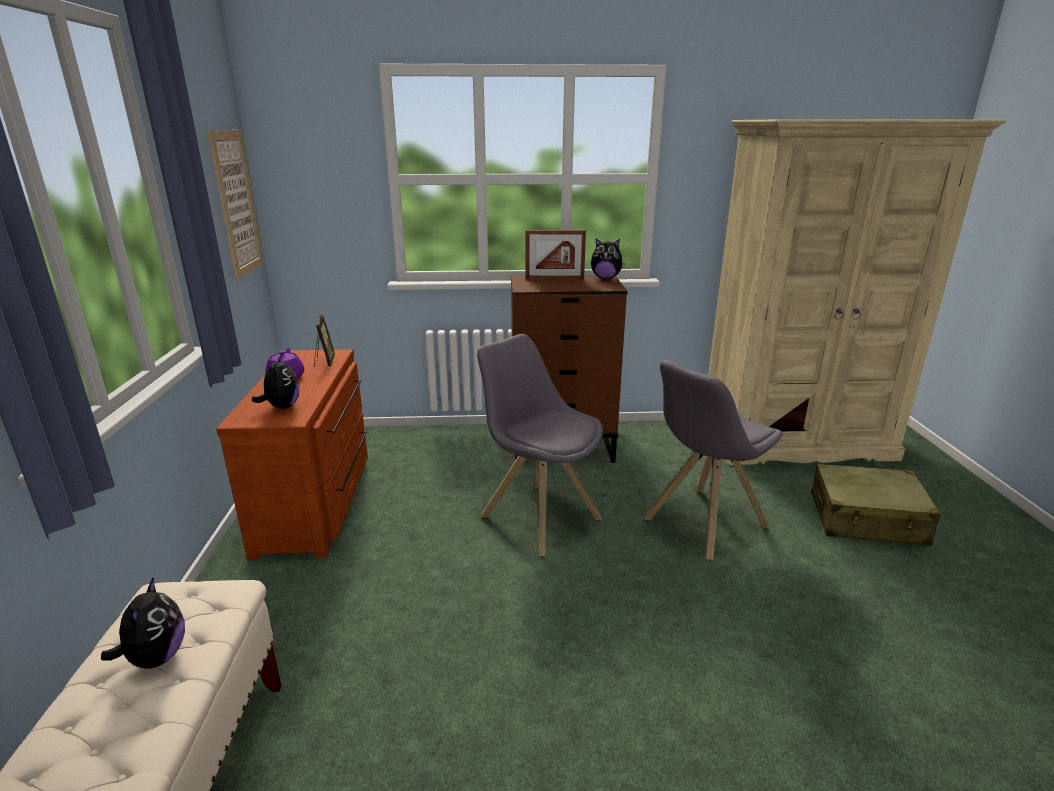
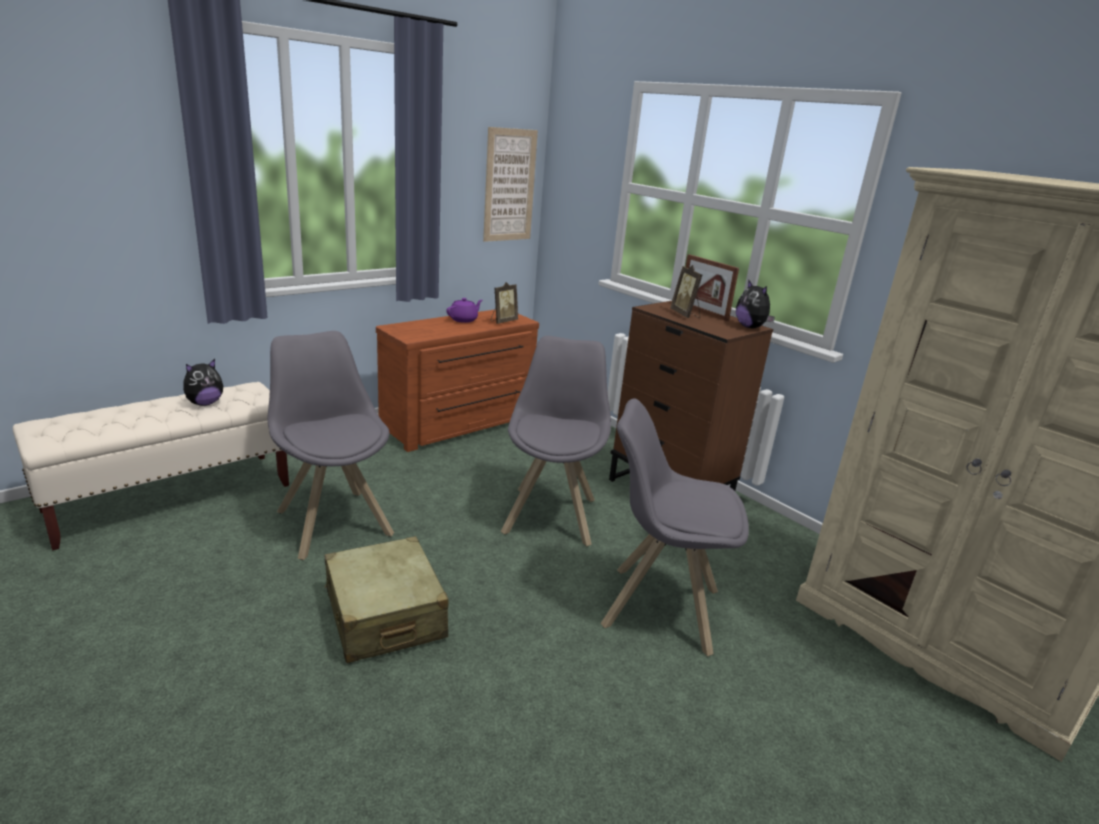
camera: 50 degrees right, 0 degrees up
plush toy [252,355,299,409] -> none
beige suitcase [811,464,941,546] -> beige suitcase moved to [324,536,449,663]
none -> grey chair [268,331,394,560]
none -> picture frame [670,265,702,318]

